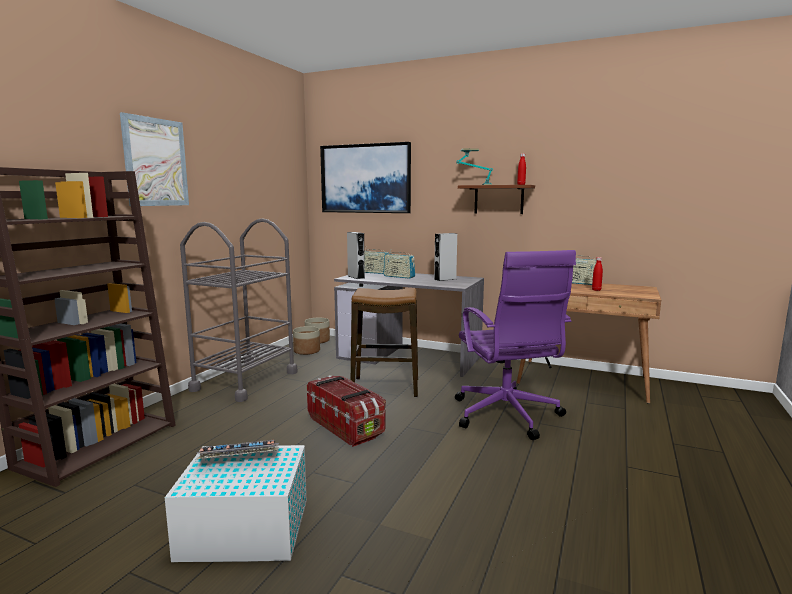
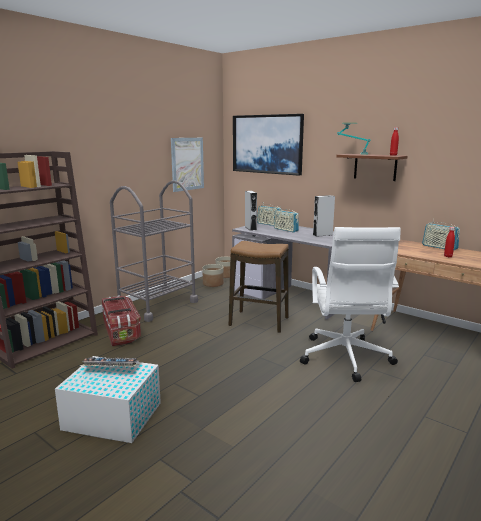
camera: 15 degrees right, 5 degrees up
picture [120,112,189,206] -> picture moved to [171,138,204,192]
storage box [307,375,386,447] -> storage box moved to [102,296,141,346]
purple office chair [455,250,576,440] -> white office chair [300,227,401,382]

